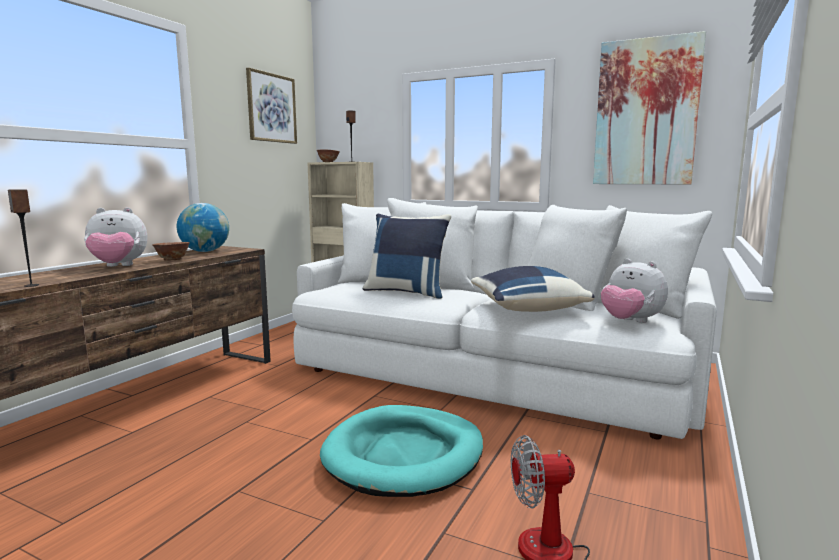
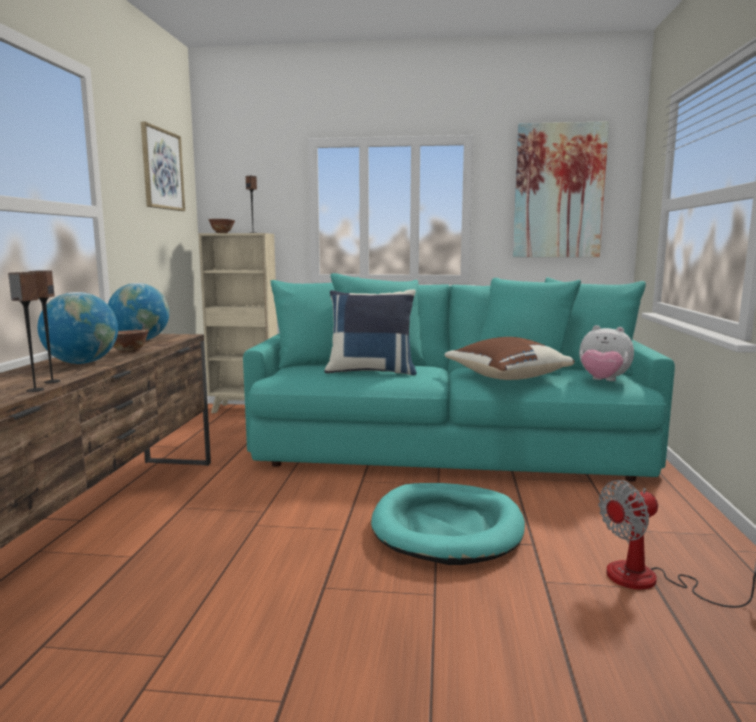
camera: 20 degrees left, 0 degrees up
plush toy [84,207,147,267] -> globe [38,292,118,364]
white sofa [292,198,717,439] -> turquoise sofa [243,273,675,482]
blue pillow [471,266,595,312] -> brown pillow [444,337,575,380]
none -> speaker [28,271,60,383]

